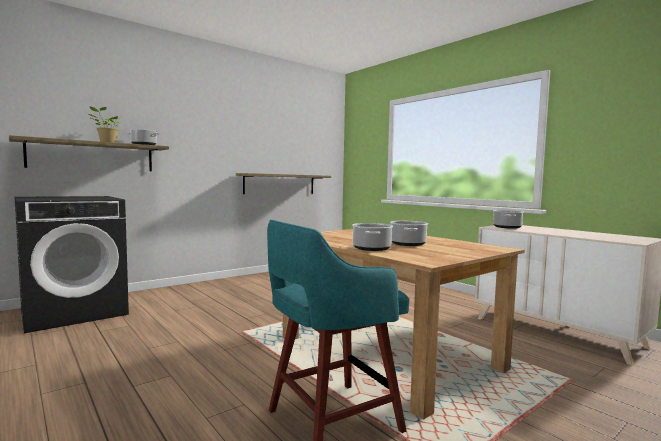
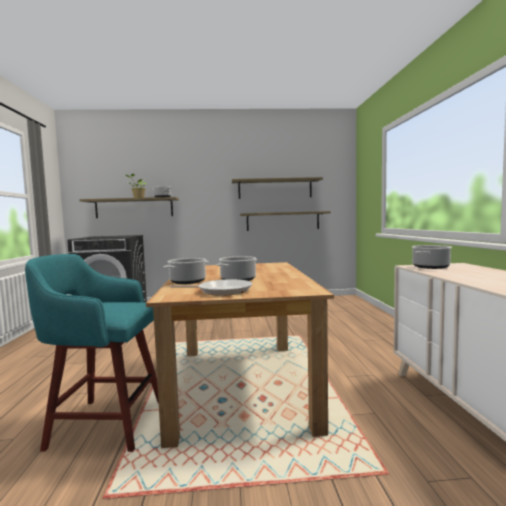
camera: 35 degrees right, 0 degrees up
none -> frying pan [170,279,252,296]
none -> shelf [232,177,323,199]

